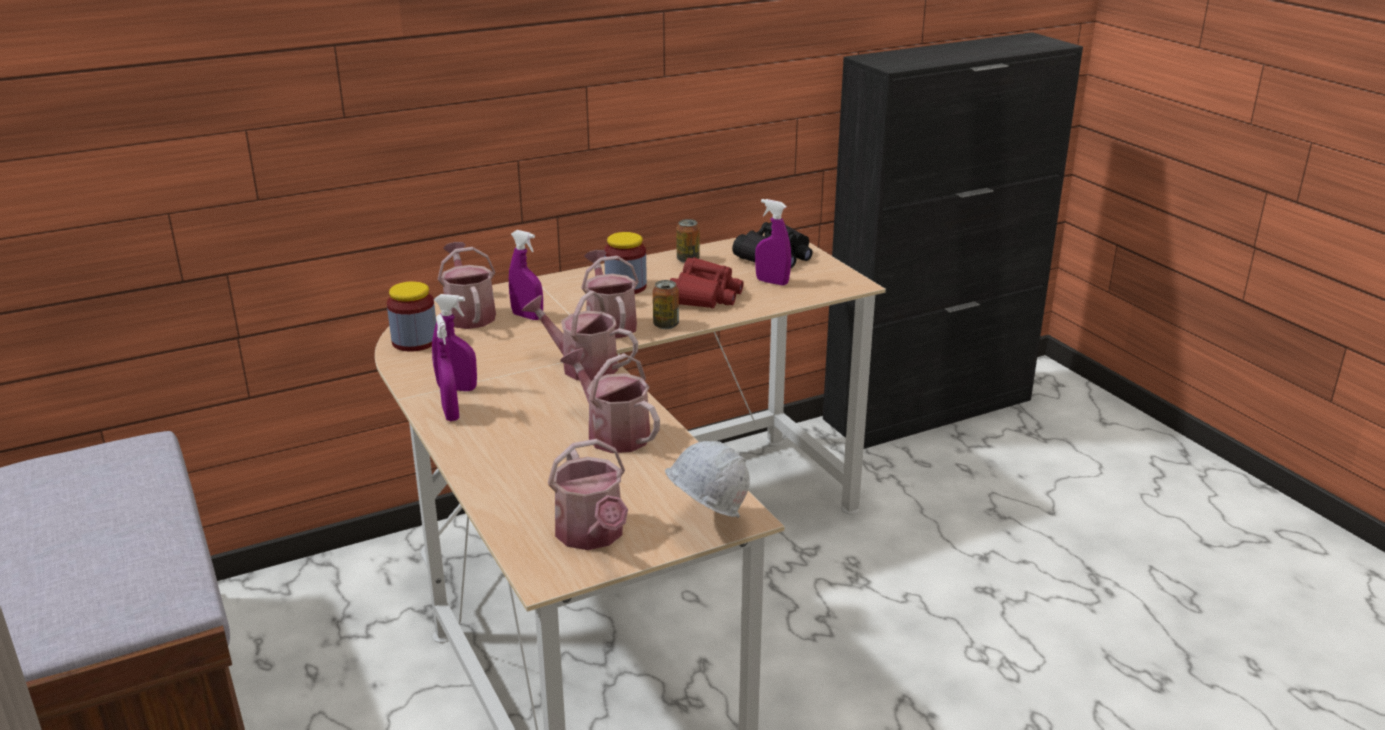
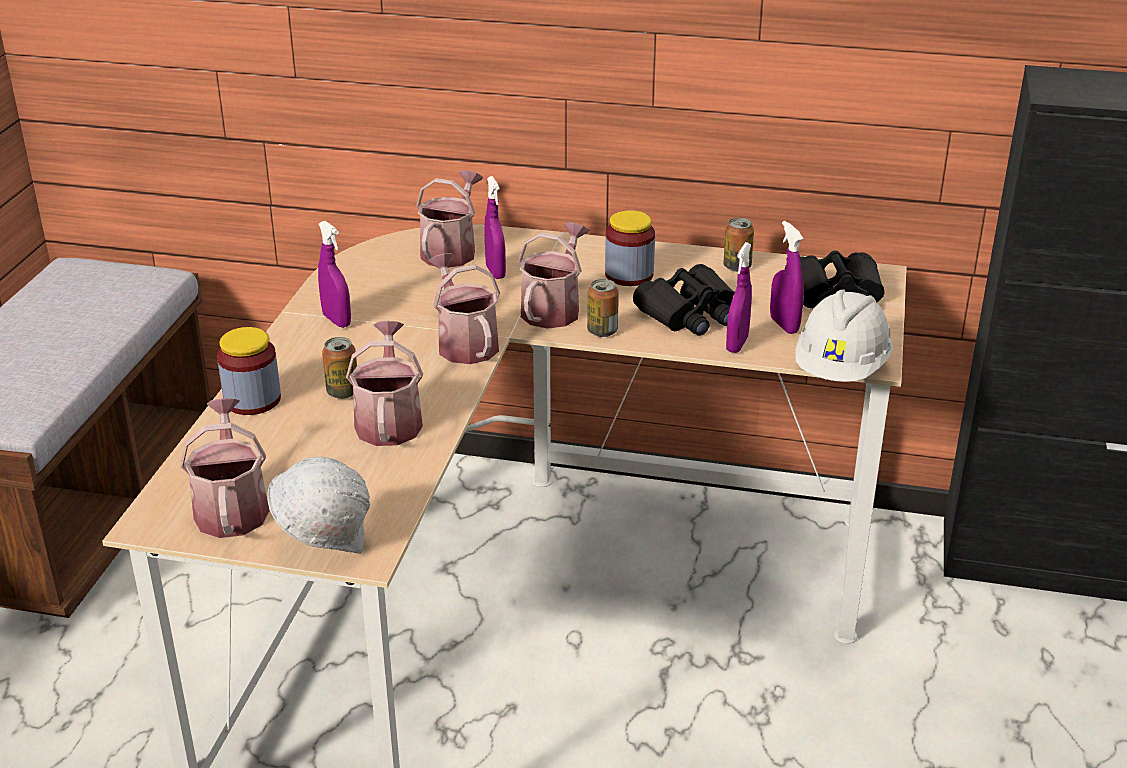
camera: 40 degrees right, 5 degrees up
jar [387,281,436,352] -> jar moved to [217,327,281,415]
purple spray bottle [436,314,459,421] -> purple spray bottle moved to [726,242,752,353]
watering can [548,439,628,550] -> watering can turned 150 degrees clockwise [180,398,269,538]
red binoculars [670,257,744,309] -> black binoculars [633,264,735,336]
none -> can [322,337,357,399]
none -> white hard hat [795,289,893,382]

